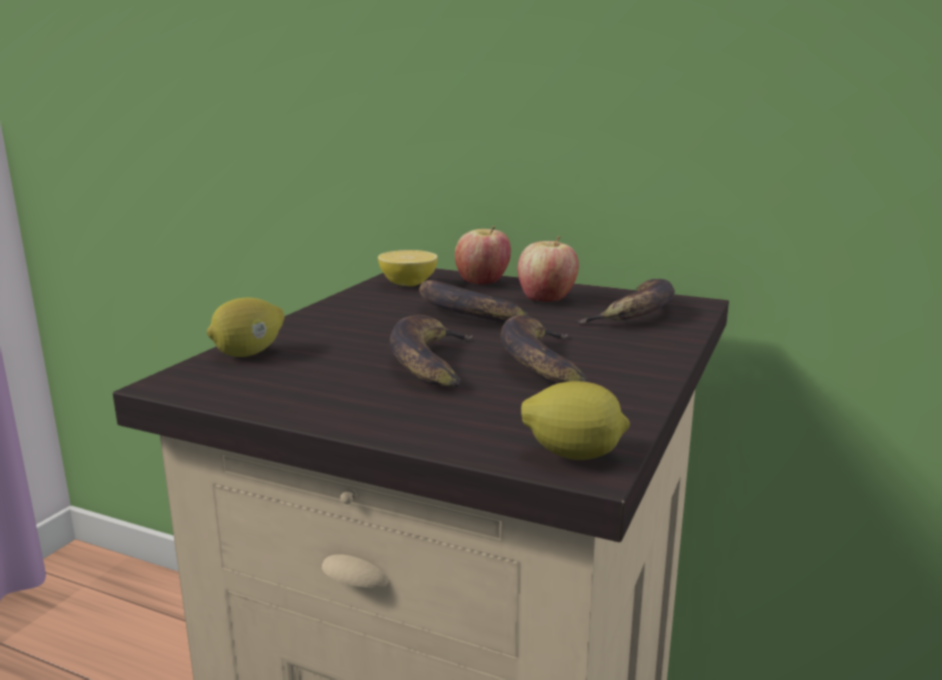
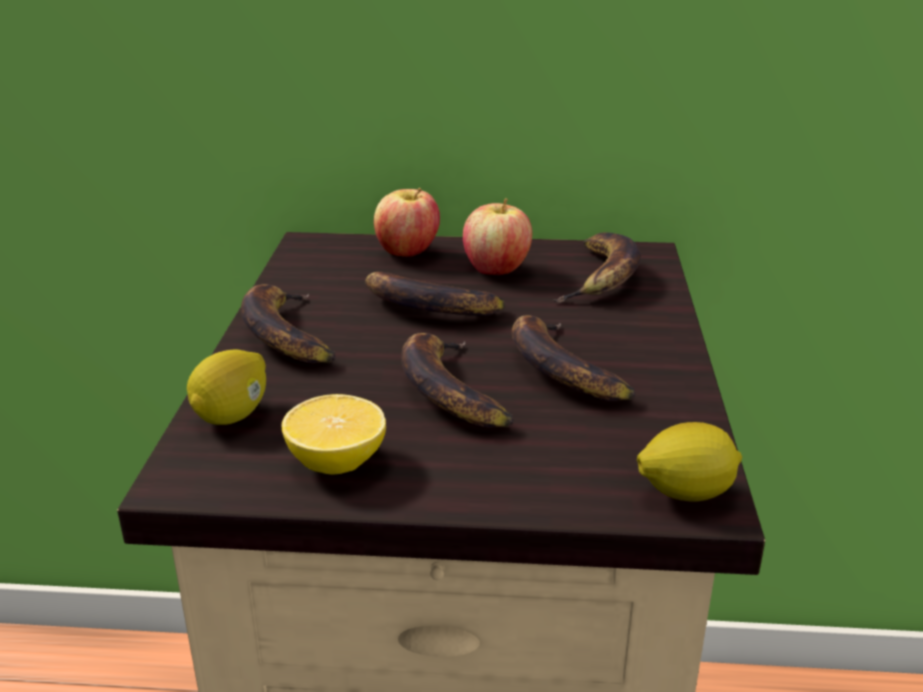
camera: 20 degrees left, 10 degrees up
lemon [378,250,438,286] -> lemon moved to [282,394,386,475]
none -> banana [241,284,335,363]

